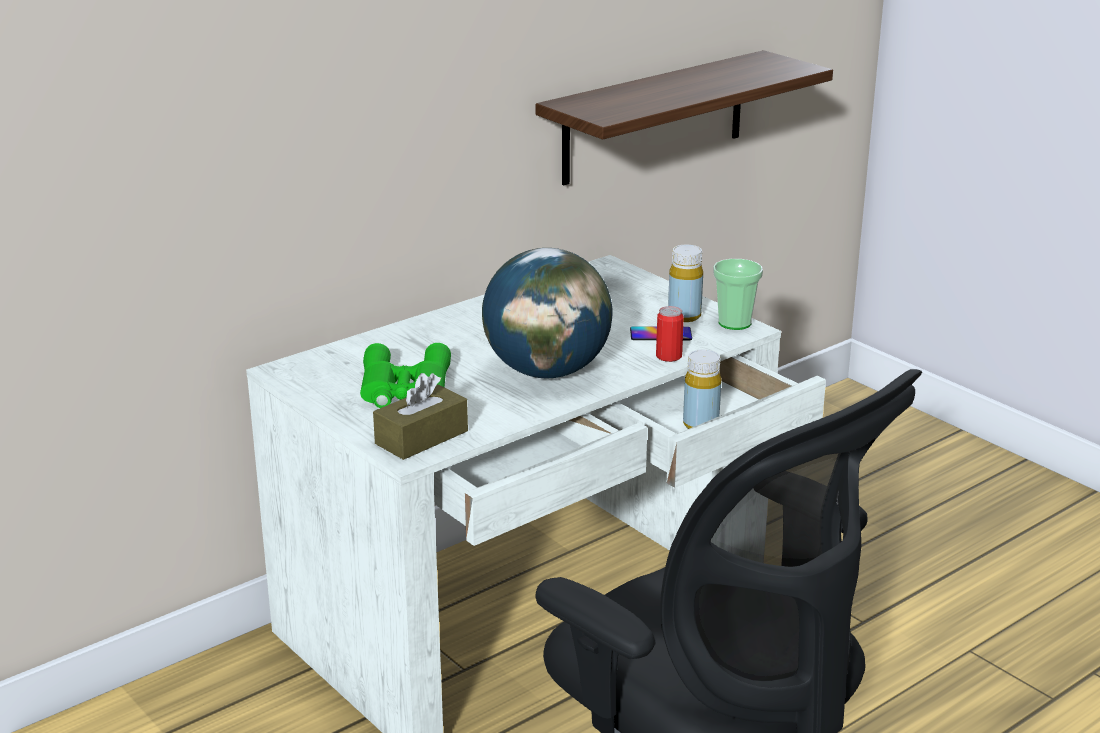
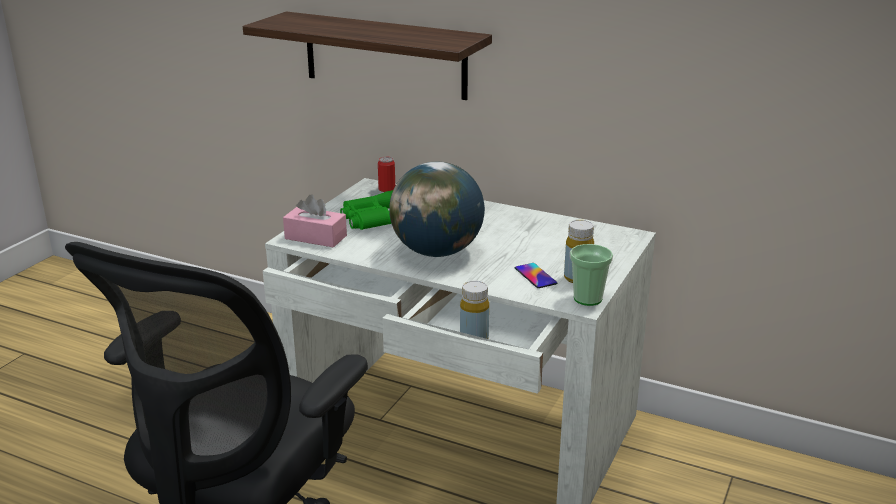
camera: 65 degrees right, 0 degrees up
brown tissue box [373,373,468,460] -> pink tissue box [283,194,347,248]
shelf [536,50,833,185] -> shelf moved to [243,12,492,100]
can [656,306,684,362] -> can moved to [378,157,395,192]

